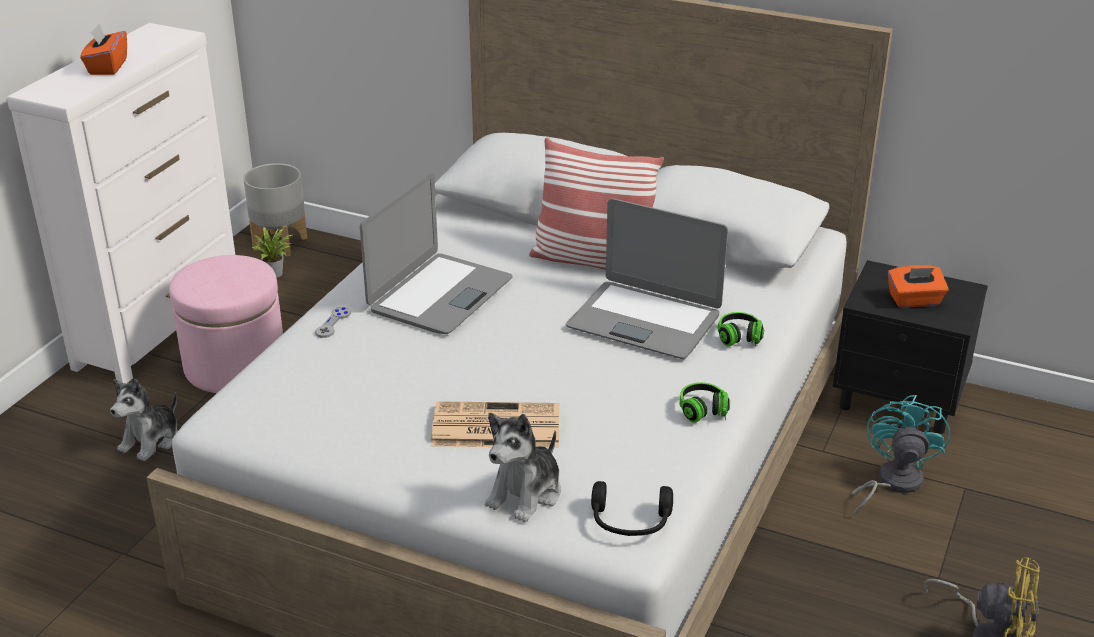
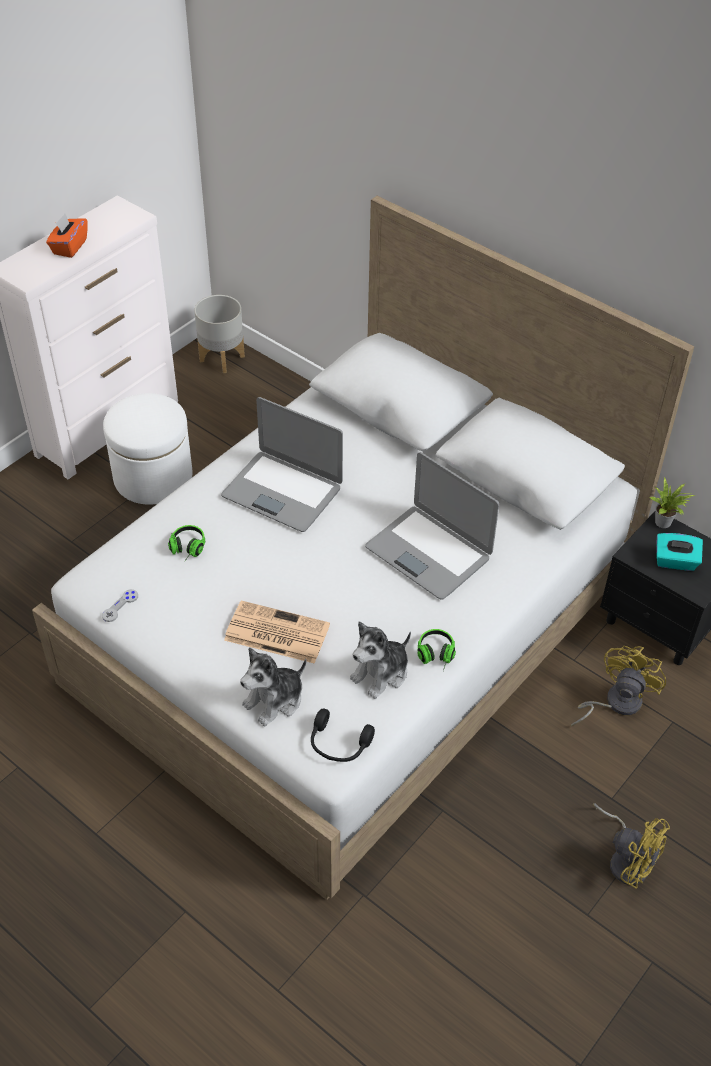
camera: 15 degrees right, 15 degrees up
plush toy [110,379,178,461] -> plush toy moved to [350,622,411,699]
pink ottoman [169,255,283,393] -> white ottoman [103,393,193,505]
potted plant [252,226,292,278] -> potted plant moved to [649,476,696,528]
grey game controller [315,307,351,338] -> grey game controller moved to [102,589,138,622]
laptop [360,173,513,334] -> laptop turned 75 degrees clockwise [221,397,343,532]
pillow [529,138,664,270] -> none
headphones [718,312,764,347] -> headphones moved to [168,525,205,562]
turquoise fan [852,395,950,515] -> yellow fan [571,646,666,727]
orange tissue box [888,265,949,308] -> turquoise tissue box [656,533,703,571]

